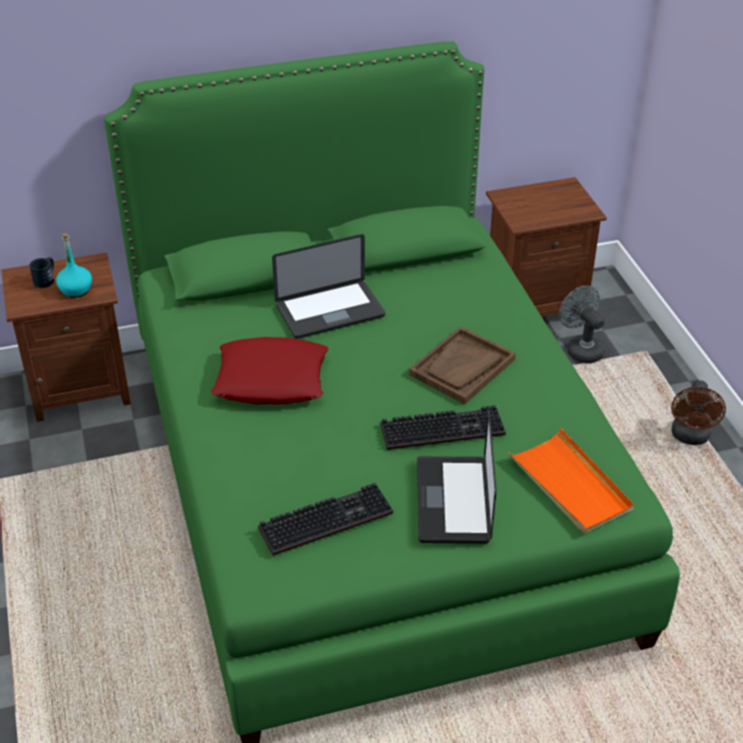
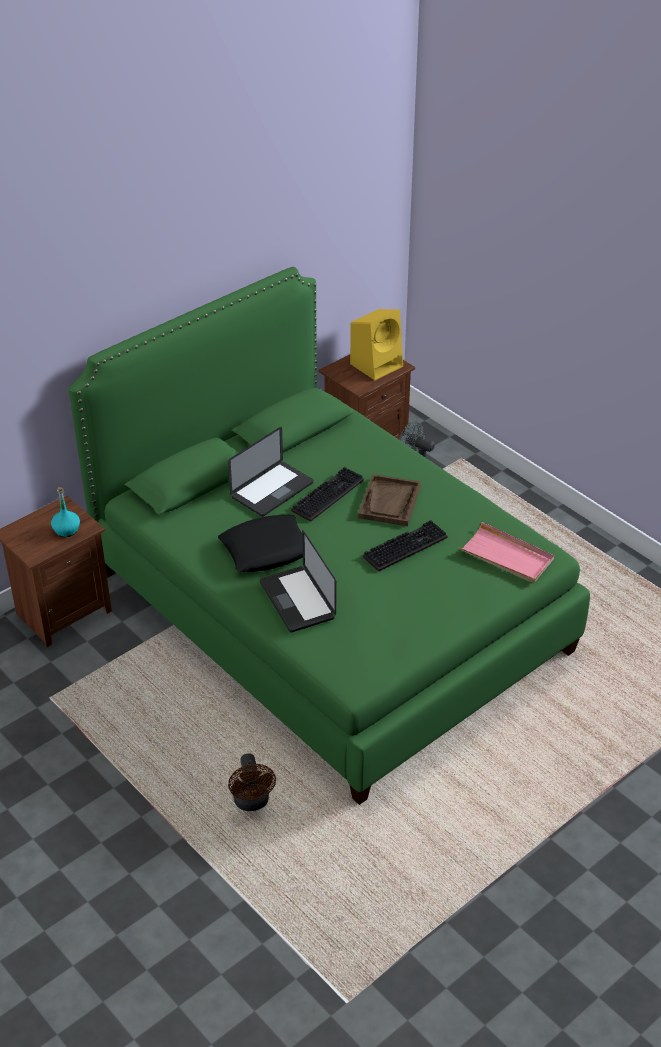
camera: 25 degrees left, 0 degrees up
black mug [29,257,54,288] -> none
red pillow [211,337,329,405] -> black pillow [218,515,303,572]
keyboard [258,483,393,556] -> keyboard moved to [291,467,364,522]
laptop [417,409,497,544] -> laptop moved to [260,530,336,633]
orange tray [508,428,634,534] -> pink tray [459,522,554,583]
brown fan [671,380,726,445] -> brown fan moved to [228,753,276,811]
none -> yellow speaker [350,309,403,380]

